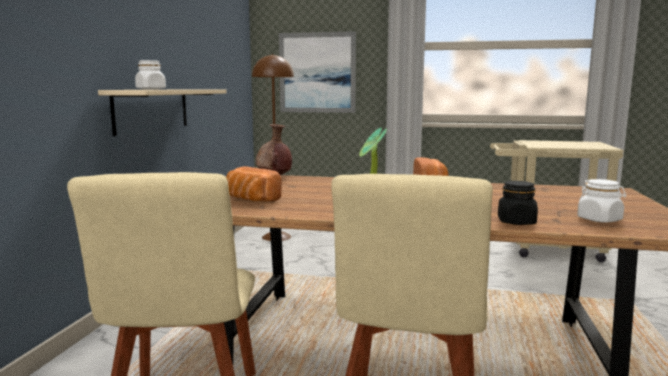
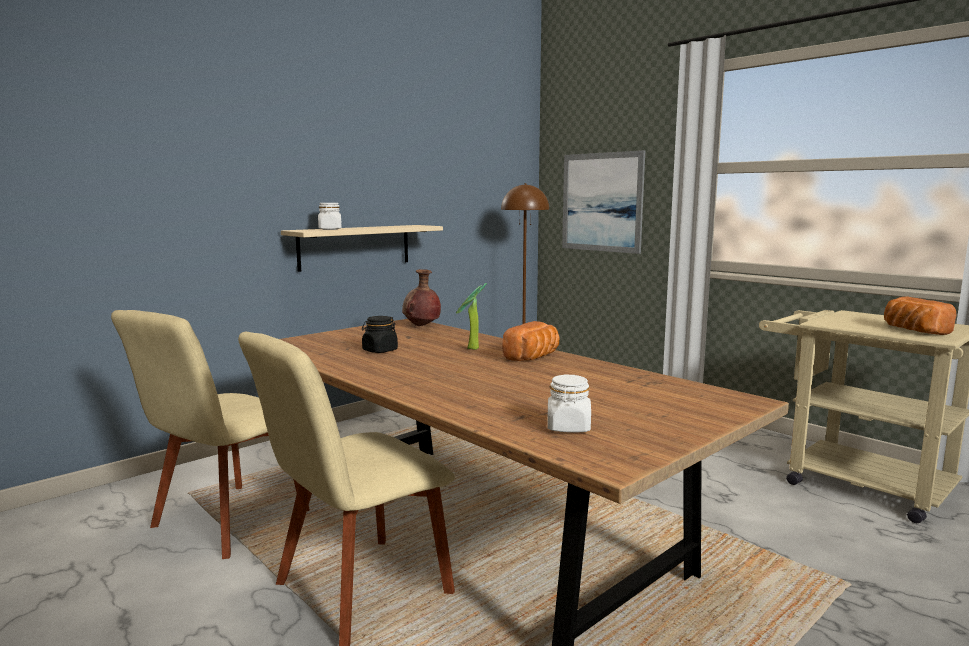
camera: 35 degrees right, 0 degrees up
bread [226,166,282,201] -> bread moved to [884,297,957,335]
black jar [498,181,538,225] -> black jar moved to [362,316,398,353]

